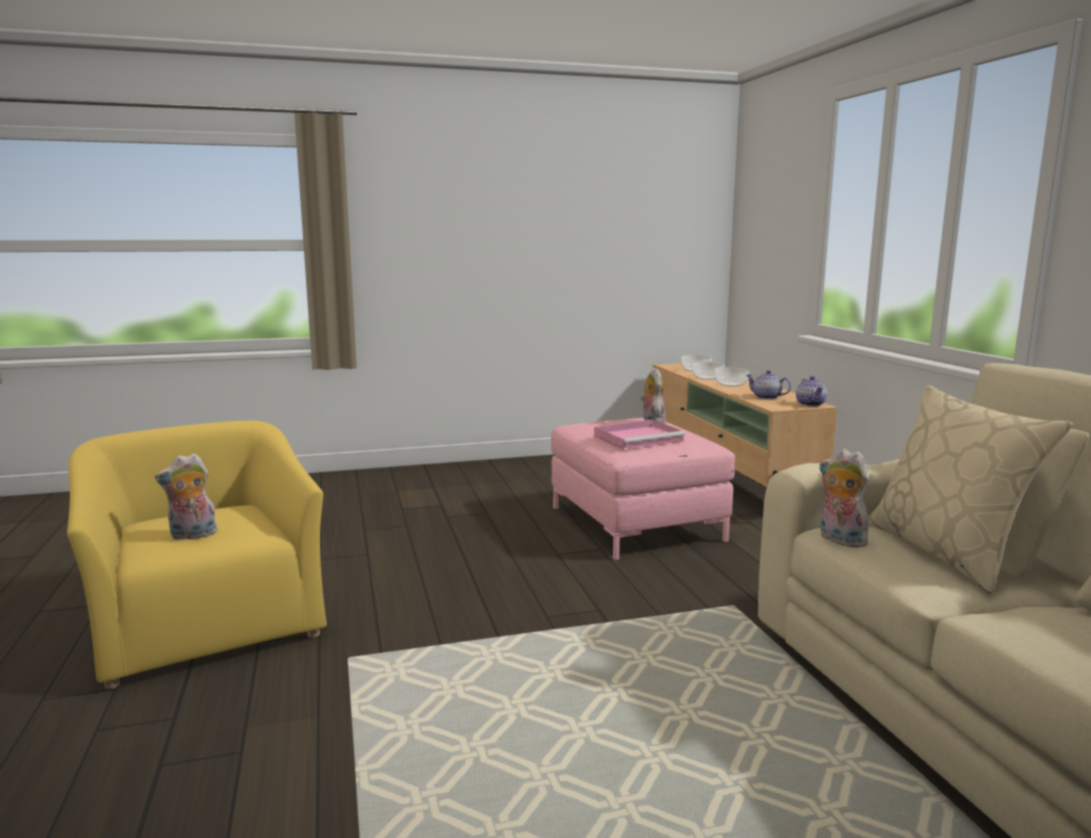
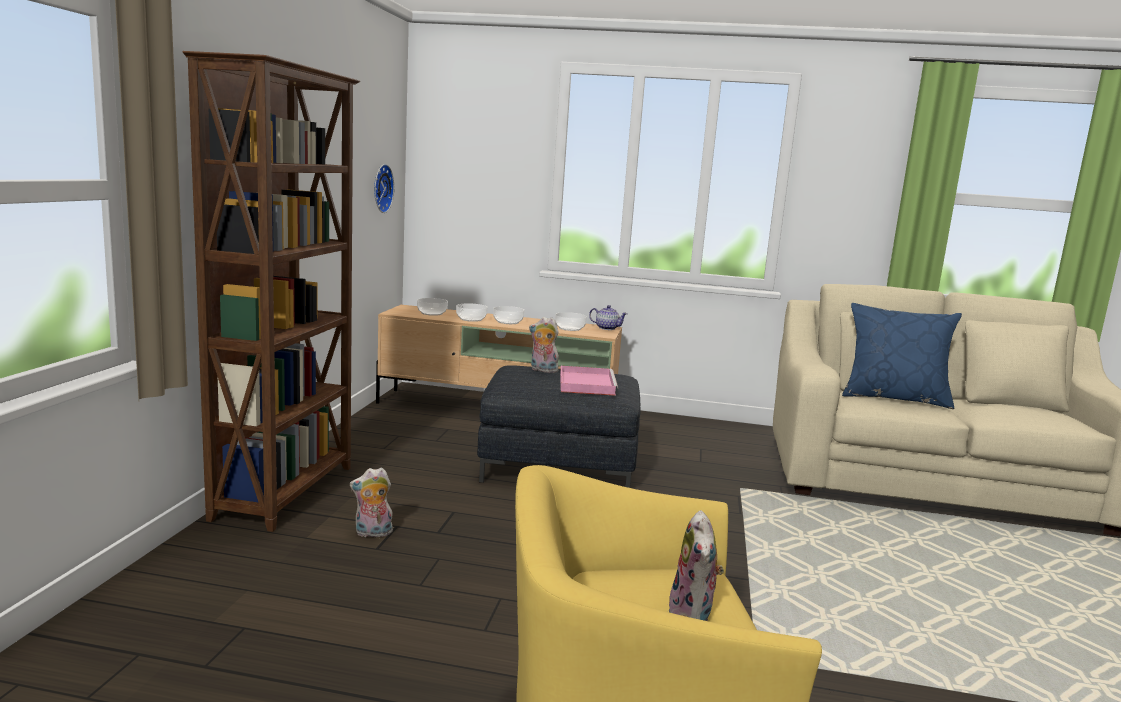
camera: 65 degrees left, 0 degrees up
pink ottoman [551,418,735,560] -> grey ottoman [477,365,640,488]
teapot [746,370,791,399] -> bowl [555,312,587,331]
plush toy [819,449,872,548] -> plush toy moved to [350,468,393,537]
beige pillow [868,385,1073,594] -> blue pillow [842,303,962,409]
none -> brown bookcase [183,51,360,532]
none -> wall clock [374,164,394,213]

